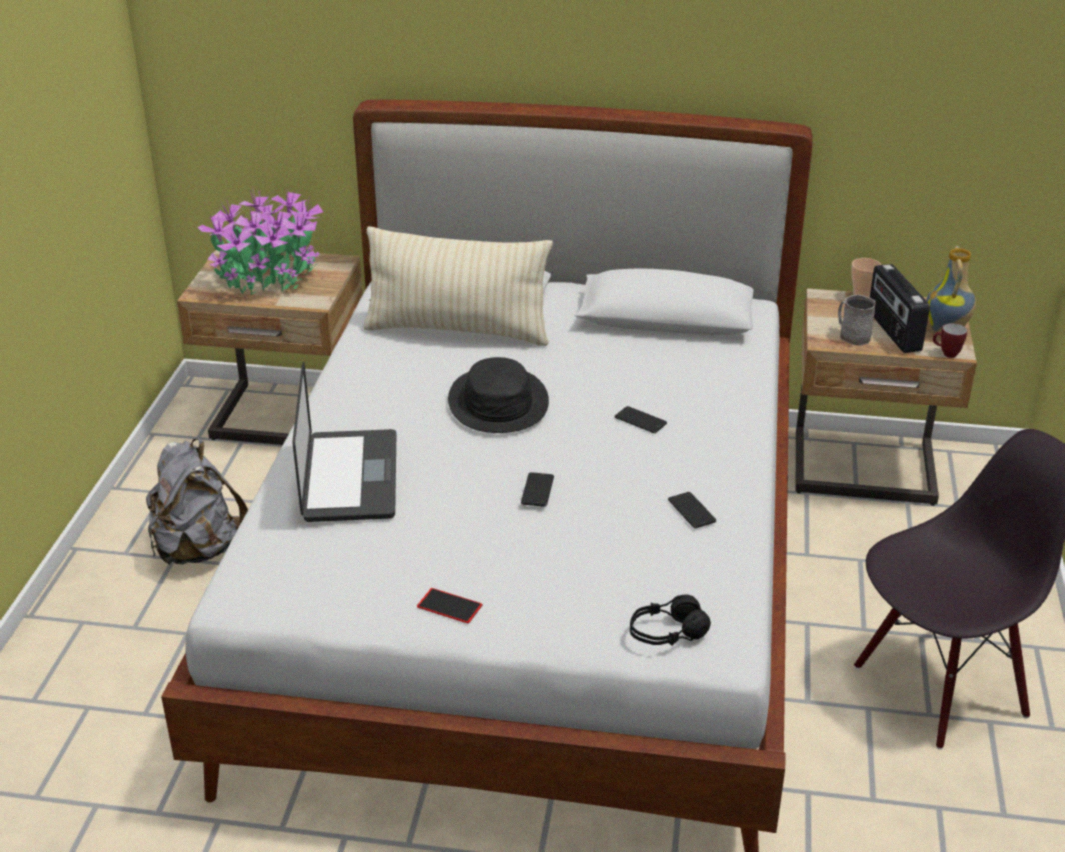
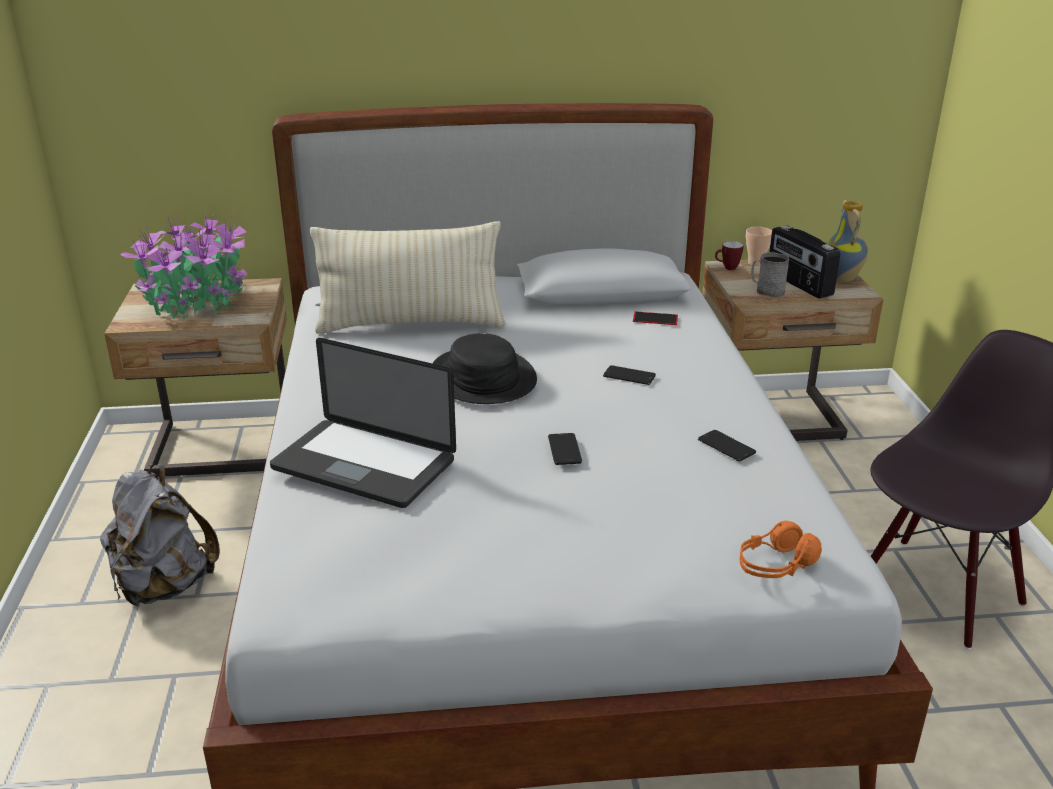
camera: 15 degrees left, 5 degrees down
laptop [293,362,396,522] -> laptop turned 135 degrees clockwise [270,338,456,508]
phone [417,588,482,623] -> phone moved to [633,312,678,325]
black headphones [630,594,711,646] -> orange headphones [740,521,822,578]
mug [933,323,967,358] -> mug moved to [715,241,743,270]

